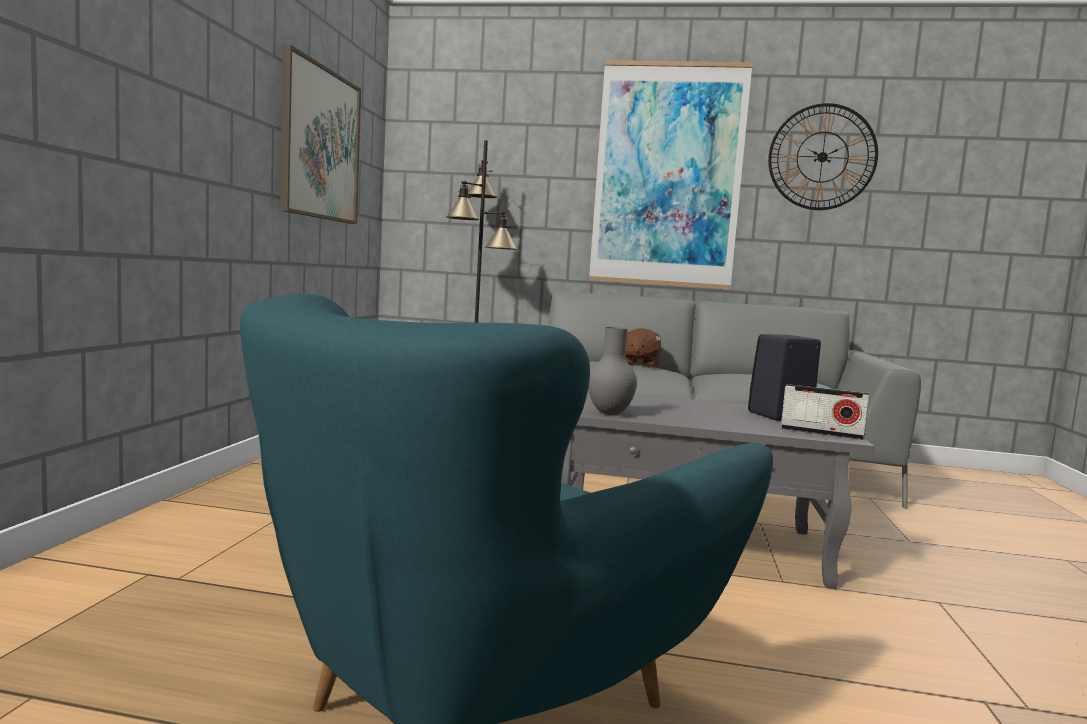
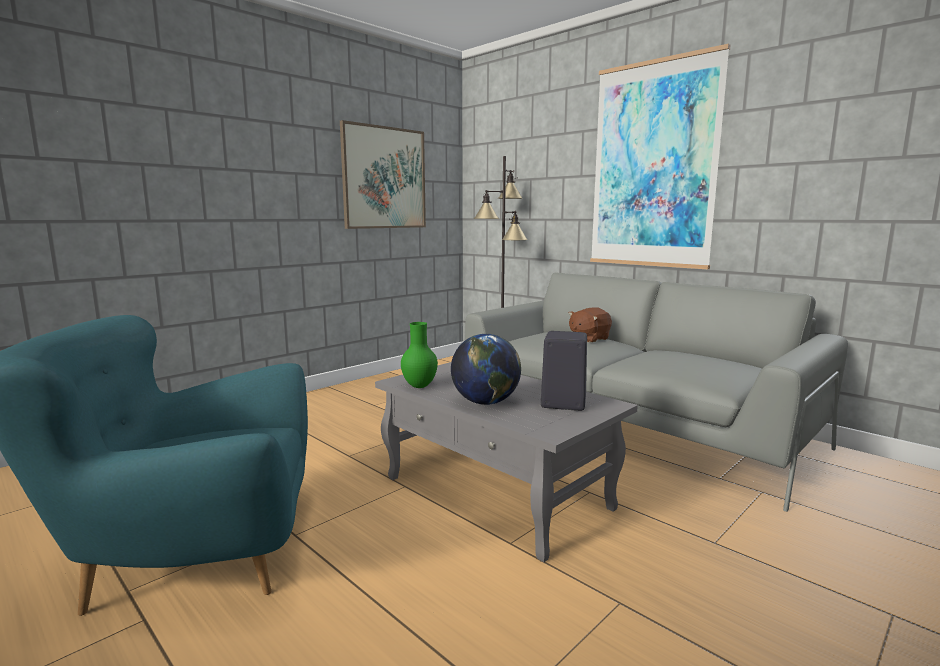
camera: 35 degrees right, 5 degrees up
grey vase [588,327,637,415] -> green vase [401,322,438,388]
wall clock [768,103,878,210] -> none
radio [781,384,870,440] -> none
none -> globe [451,334,521,405]

